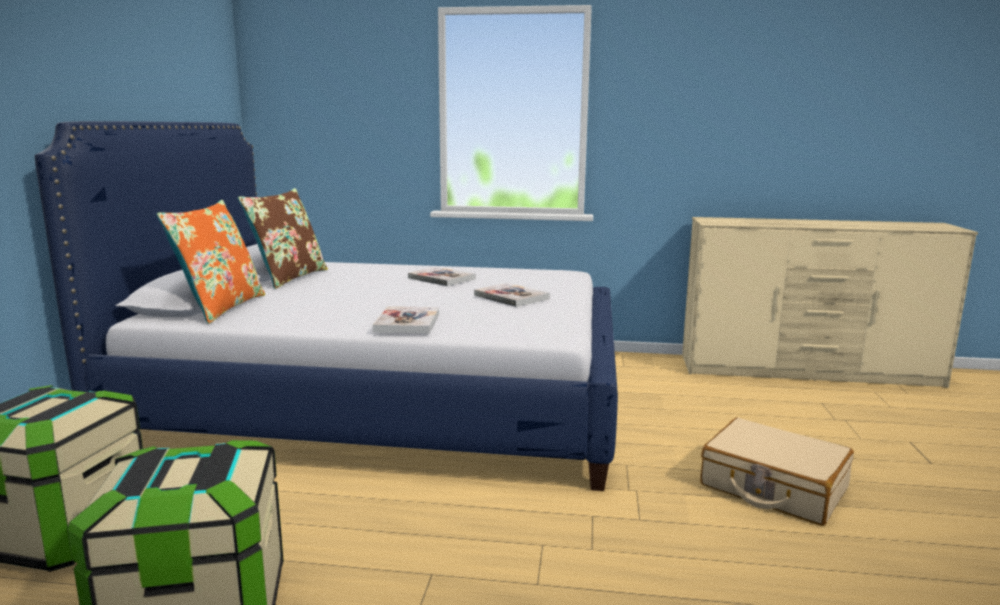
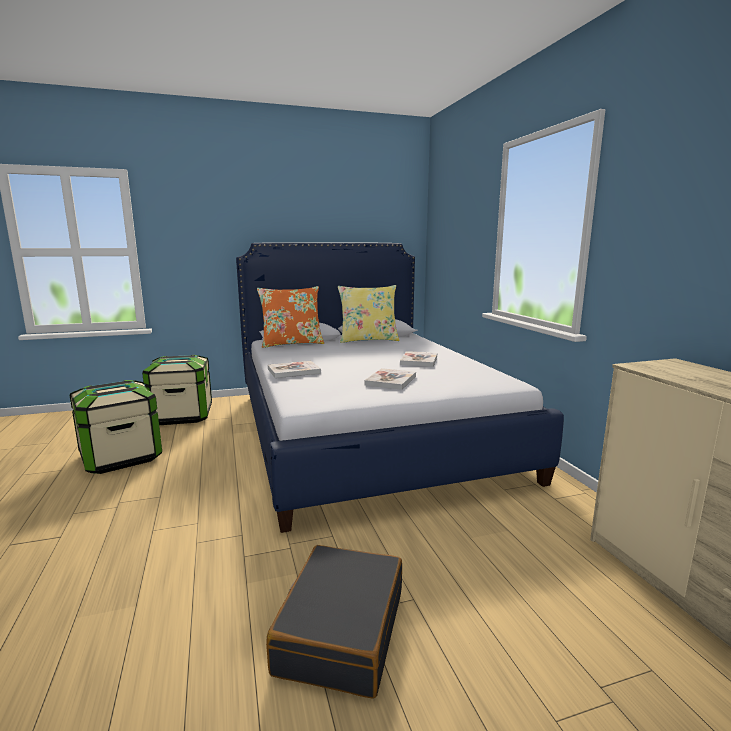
camera: 65 degrees right, 0 degrees up
brown pillow [238,188,328,289] -> yellow pillow [338,285,400,343]
beige suitcase [700,418,854,526] -> black suitcase [266,545,402,699]

